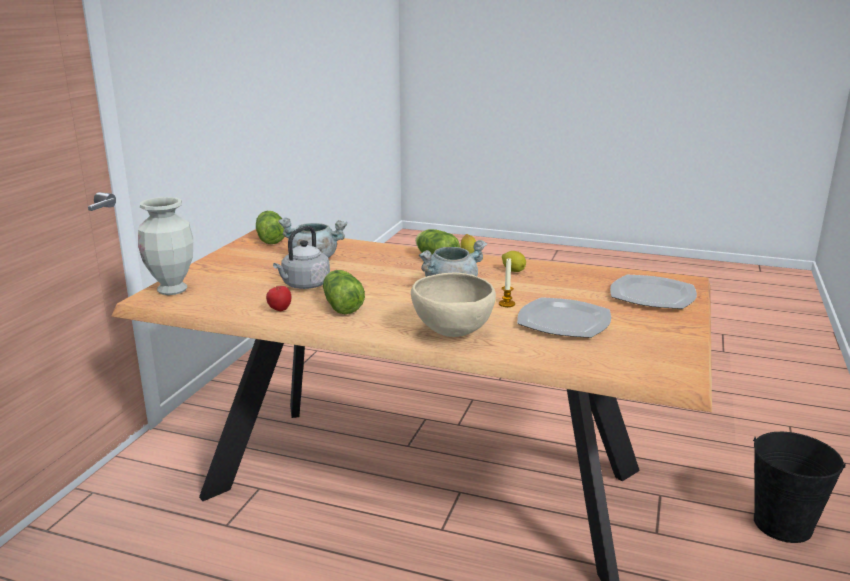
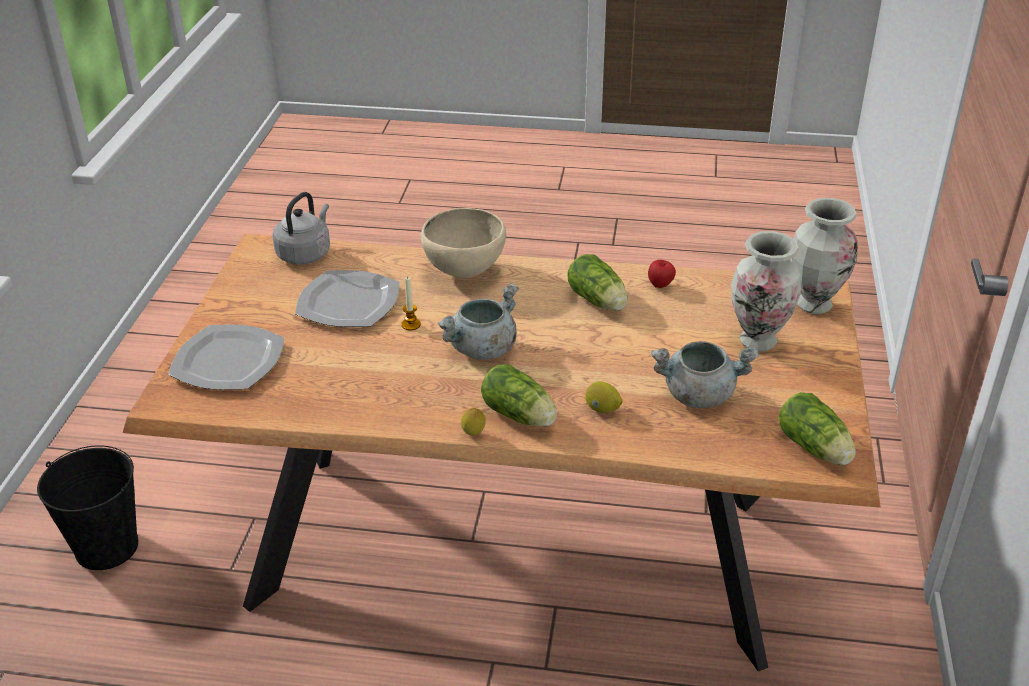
camera: 170 degrees right, 15 degrees up
grey kettle [273,226,330,289] -> grey kettle moved to [272,192,330,265]
lemon [502,251,526,272] -> lemon moved to [585,381,623,413]
none -> vase [731,231,801,352]

